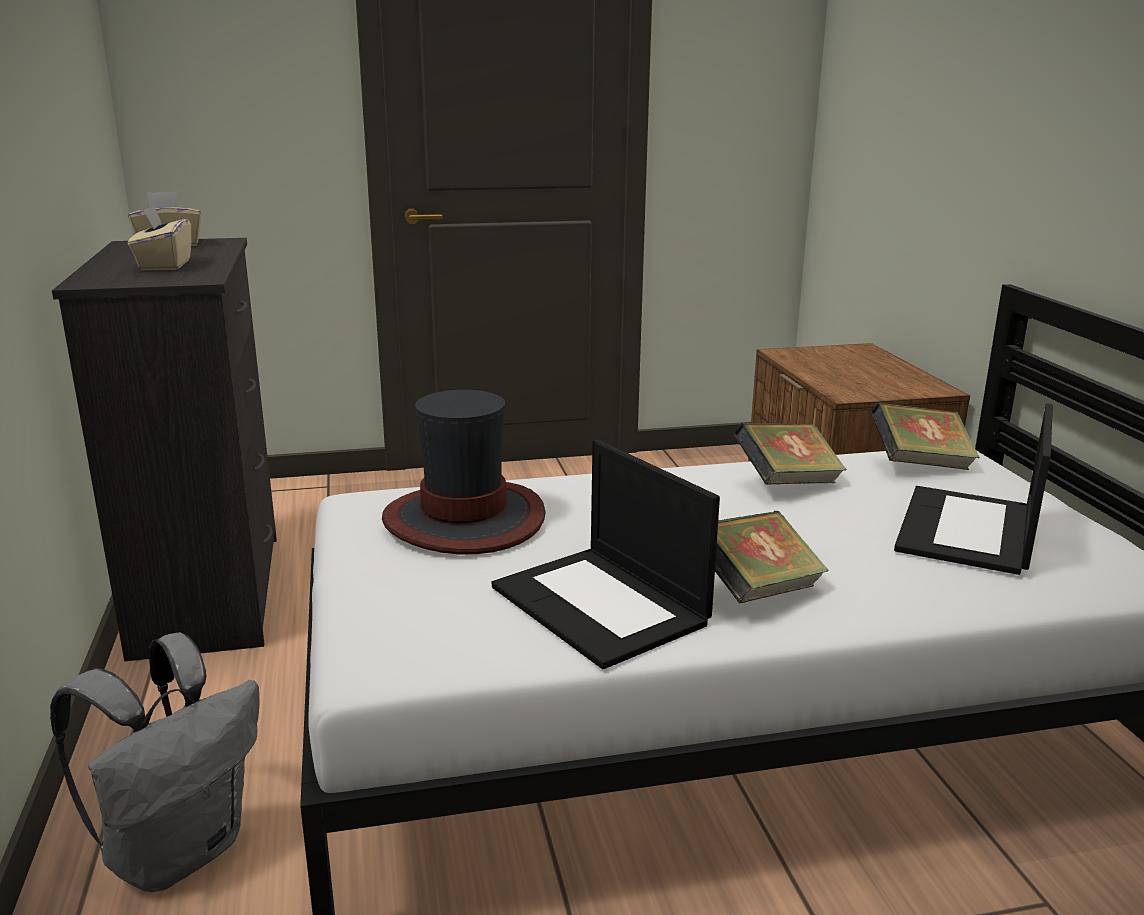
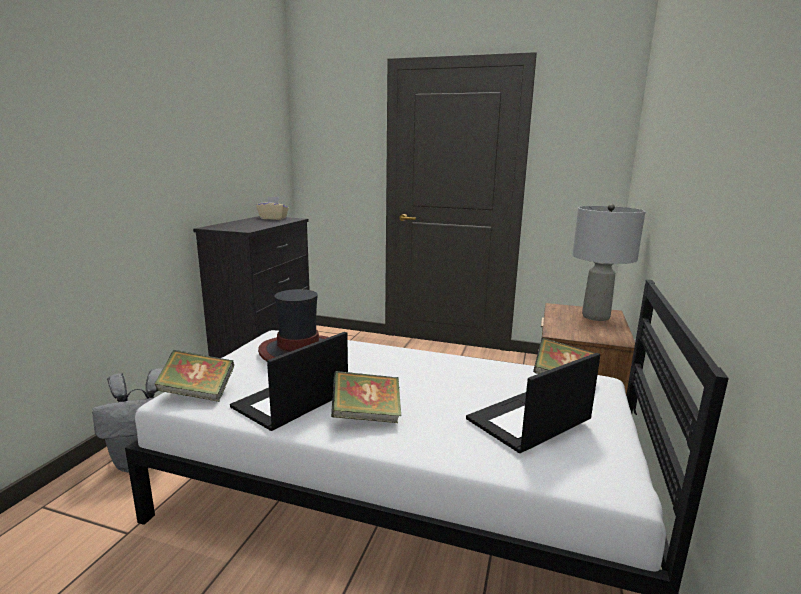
camera: 30 degrees right, 5 degrees down
beige tissue box [128,205,191,271] -> none
laptop [492,440,720,669] -> laptop turned 45 degrees clockwise [230,332,348,431]
book [734,423,847,485] -> book moved to [154,350,234,402]
none -> grey table lamp [572,204,645,321]

